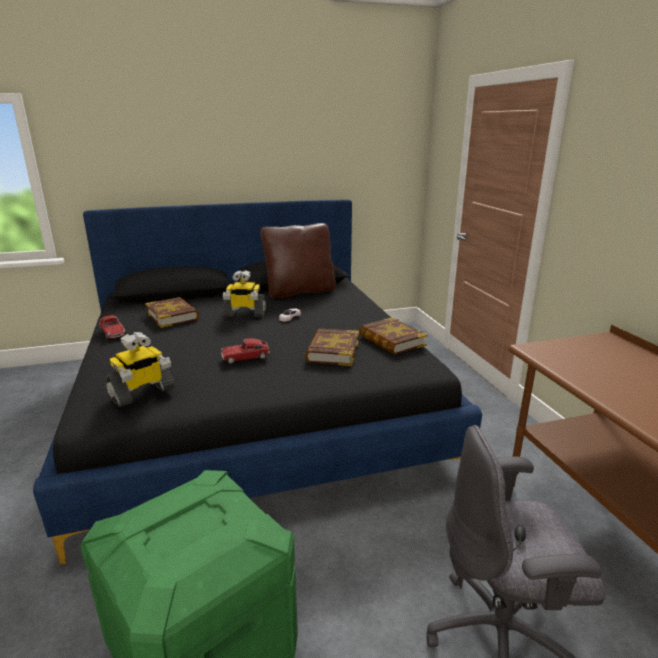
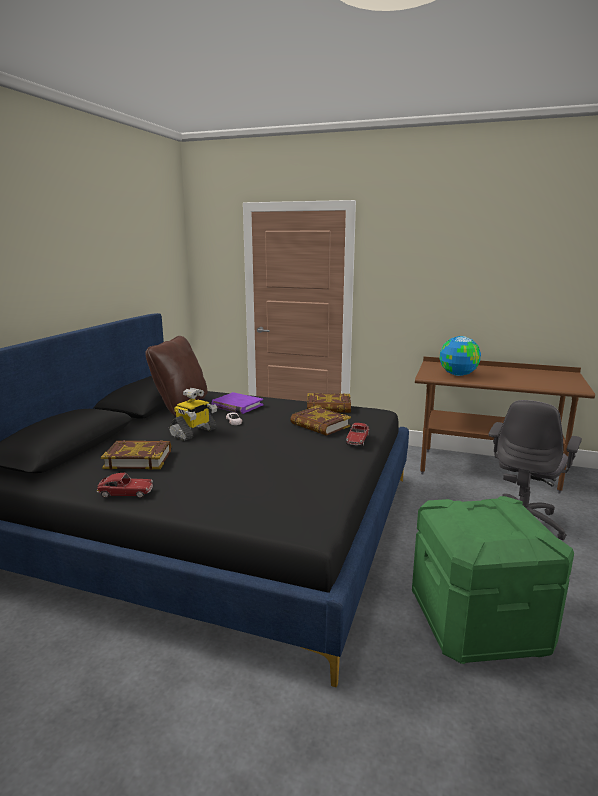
camera: 55 degrees left, 5 degrees down
toy robot [105,332,175,407] -> none
toy car [221,338,270,363] -> toy car moved to [346,423,369,446]
none -> purple book [212,392,263,414]
none -> globe [440,336,481,376]

